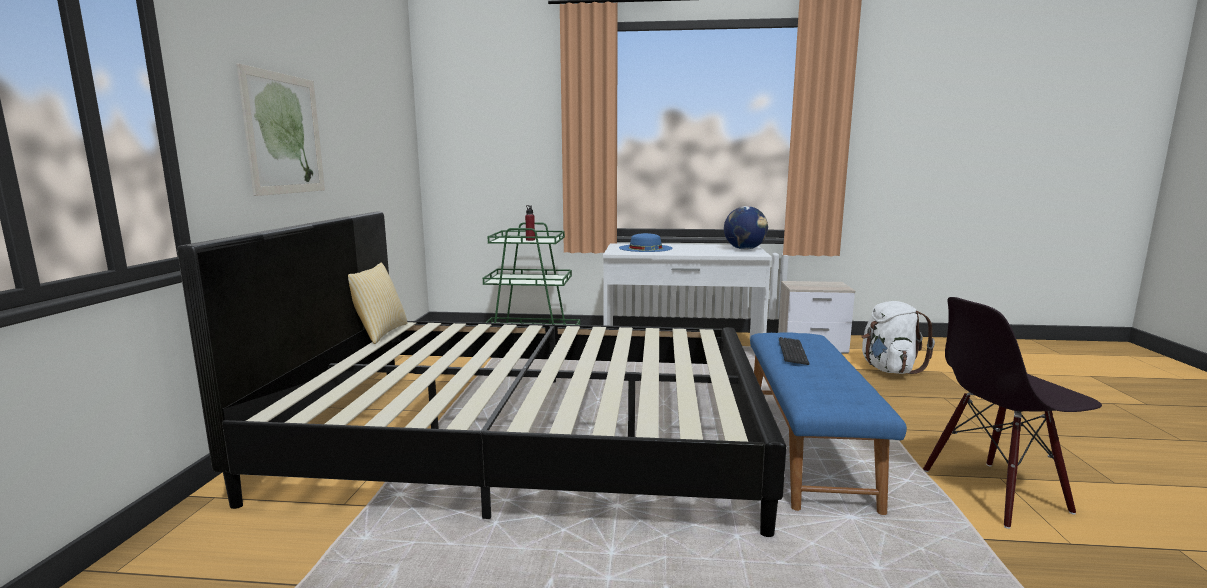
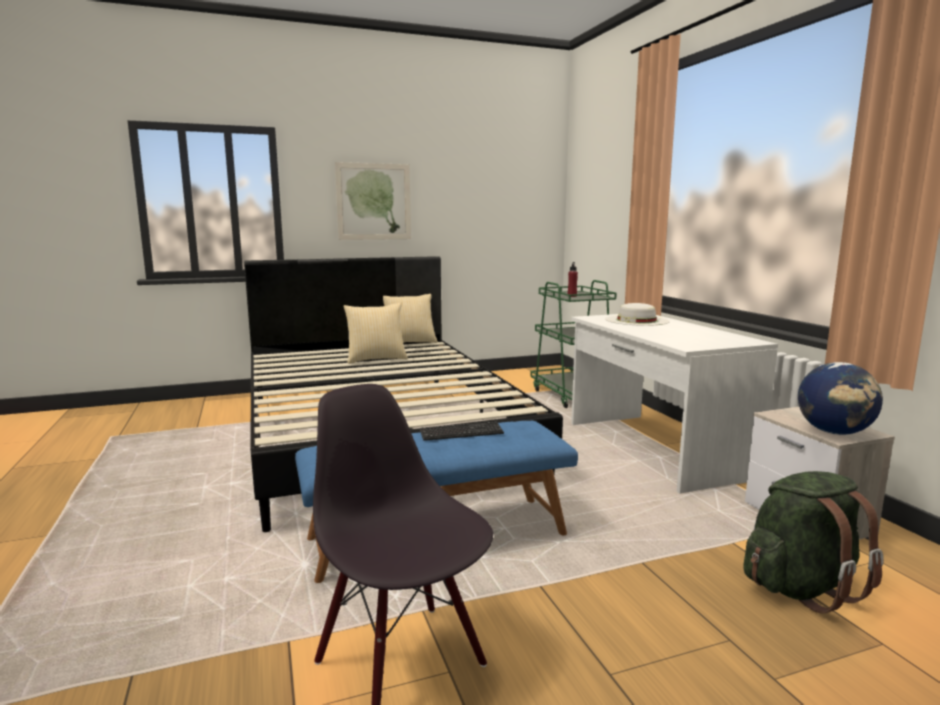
camera: 65 degrees right, 0 degrees up
blue hat [619,233,673,252] -> white hat [605,303,670,326]
globe [724,206,768,250] -> globe moved to [798,362,883,435]
white backpack [862,301,935,374] -> green backpack [743,471,884,614]
none -> pillow [344,303,408,364]

